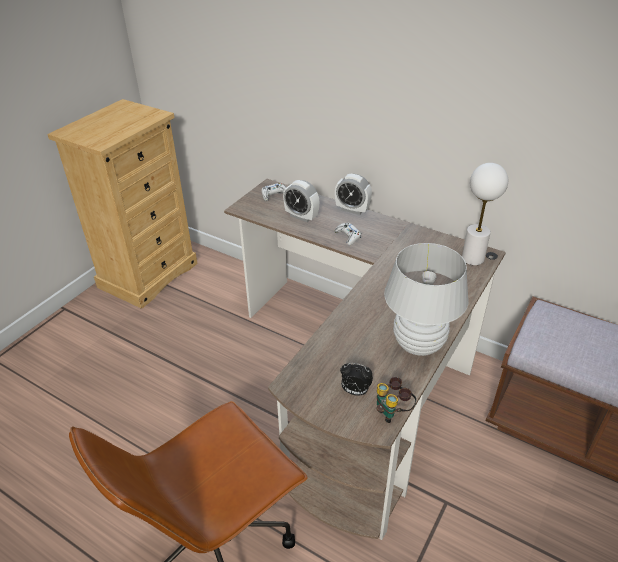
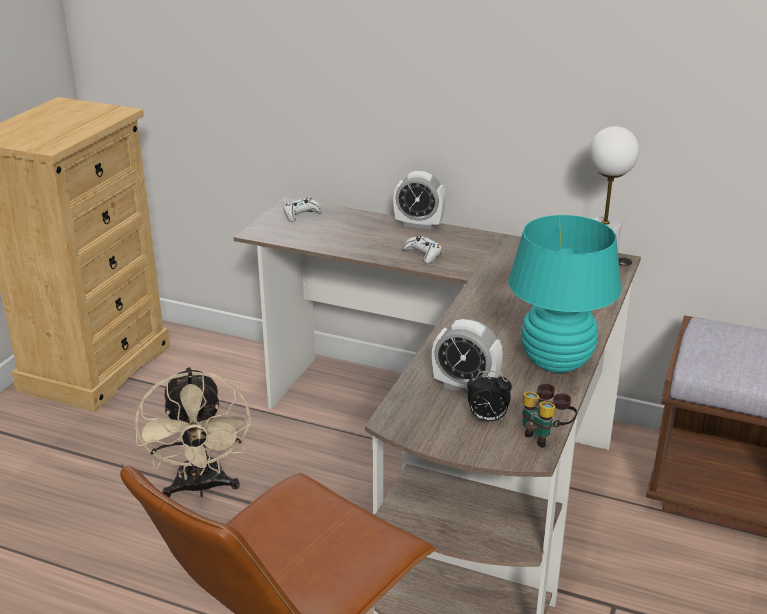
camera: 10 degrees left, 10 degrees down
alarm clock [283,180,319,222] -> alarm clock moved to [432,319,503,393]
white table lamp [384,243,468,356] -> turquoise table lamp [508,215,621,373]
none -> beige fan [135,367,251,498]

